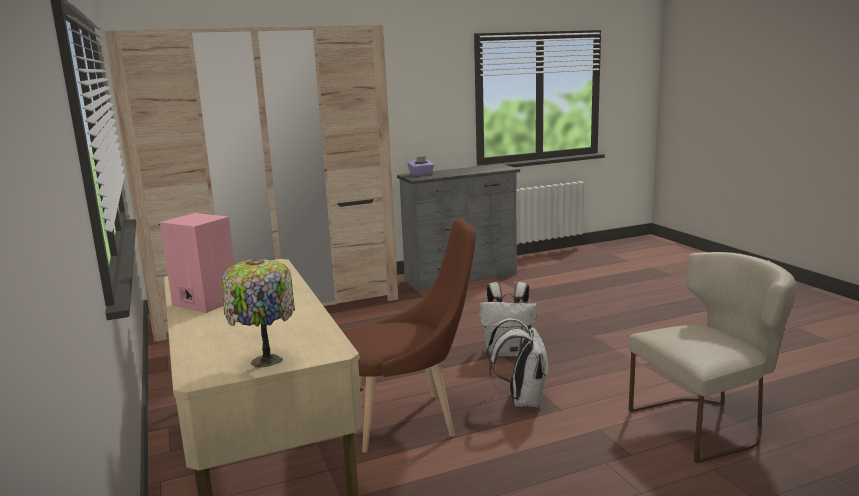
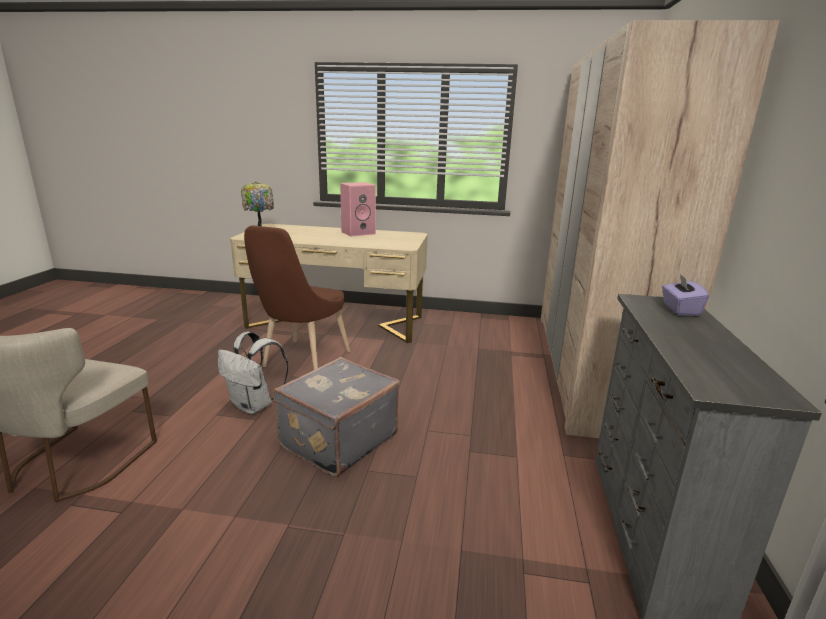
camera: 120 degrees right, 5 degrees up
white backpack [480,282,537,357] -> grey suitcase [273,357,400,477]

